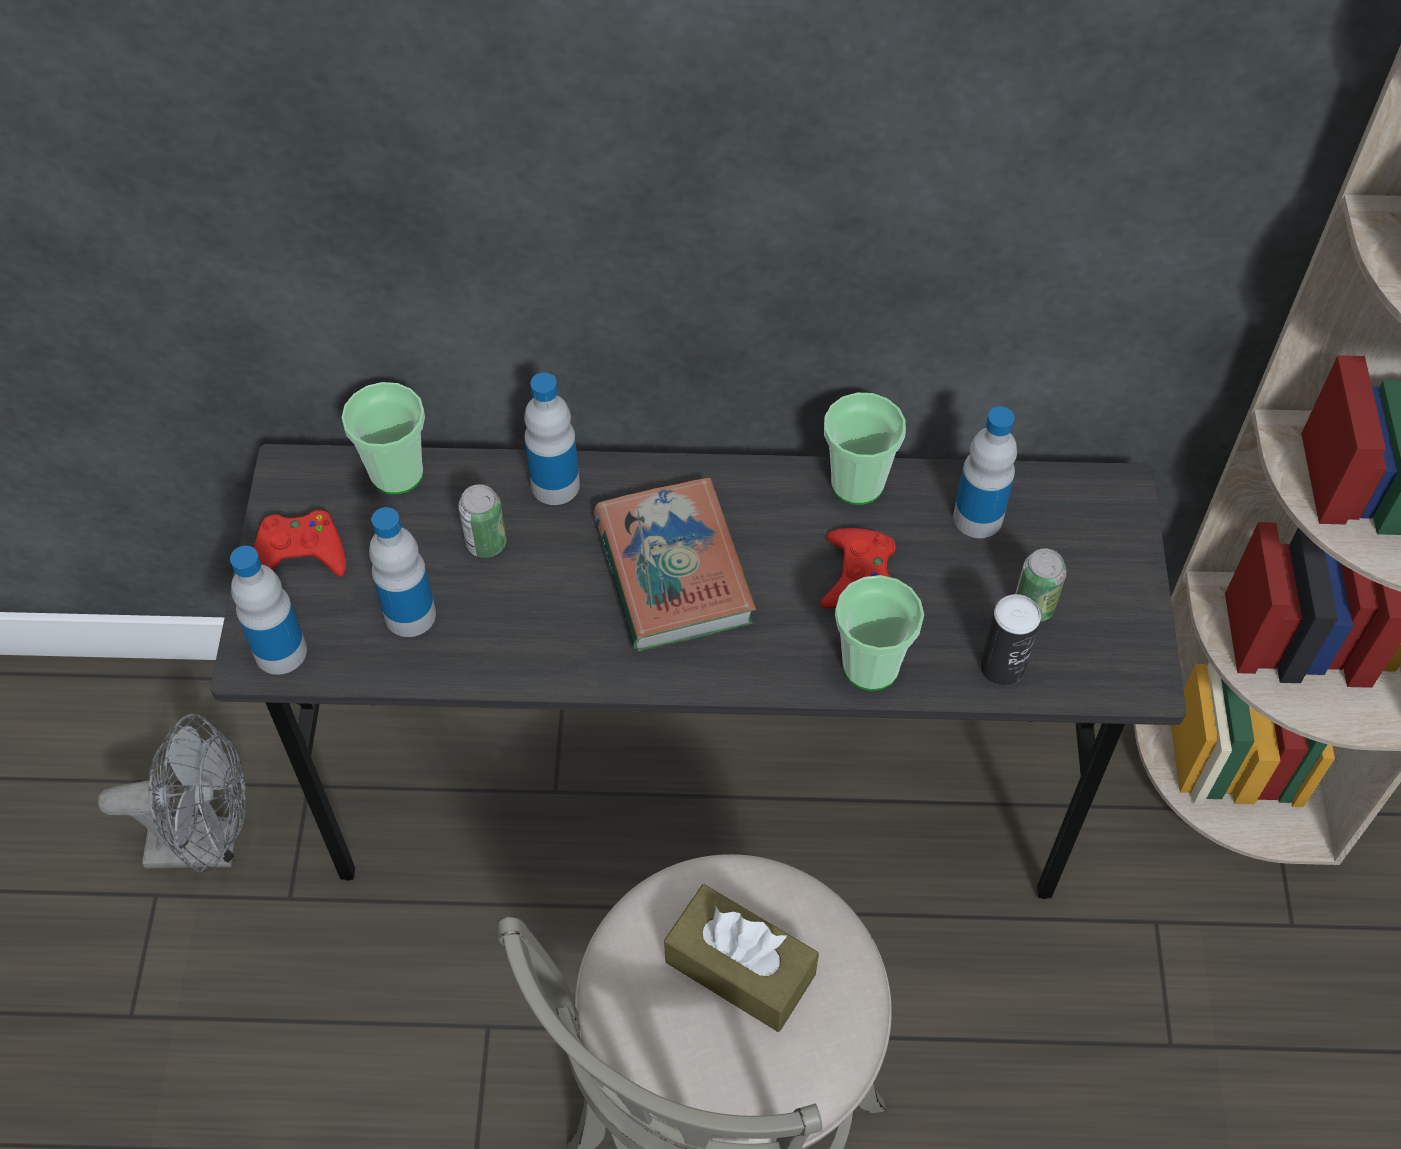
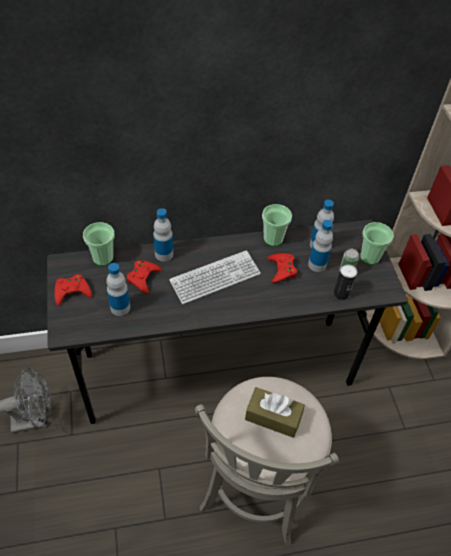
camera: 15 degrees left, 5 degrees down
bottle [230,546,307,675] -> bottle moved to [308,220,333,272]
can [458,484,507,558] -> red game controller [127,260,162,294]
book [594,478,756,651] -> keyboard [169,250,261,304]
cup [835,575,924,691] -> cup moved to [360,222,394,265]

